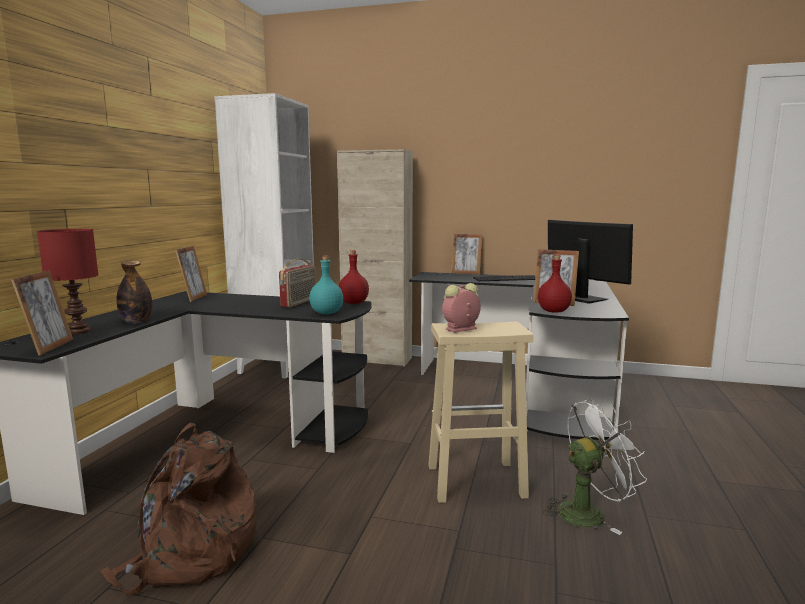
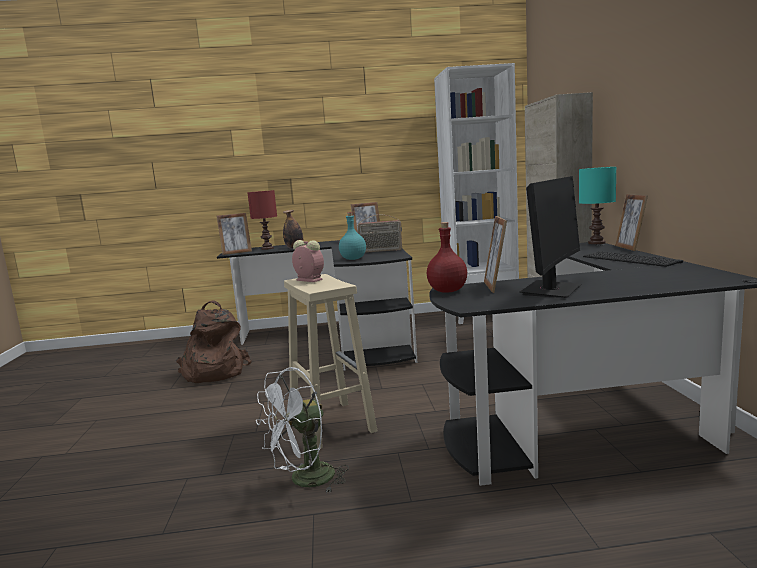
camera: 70 degrees right, 0 degrees up
red bottle [339,250,369,304] -> none
white fan [543,399,647,535] -> white fan turned 90 degrees clockwise [256,367,349,492]
none -> turquoise table lamp [579,167,616,244]

